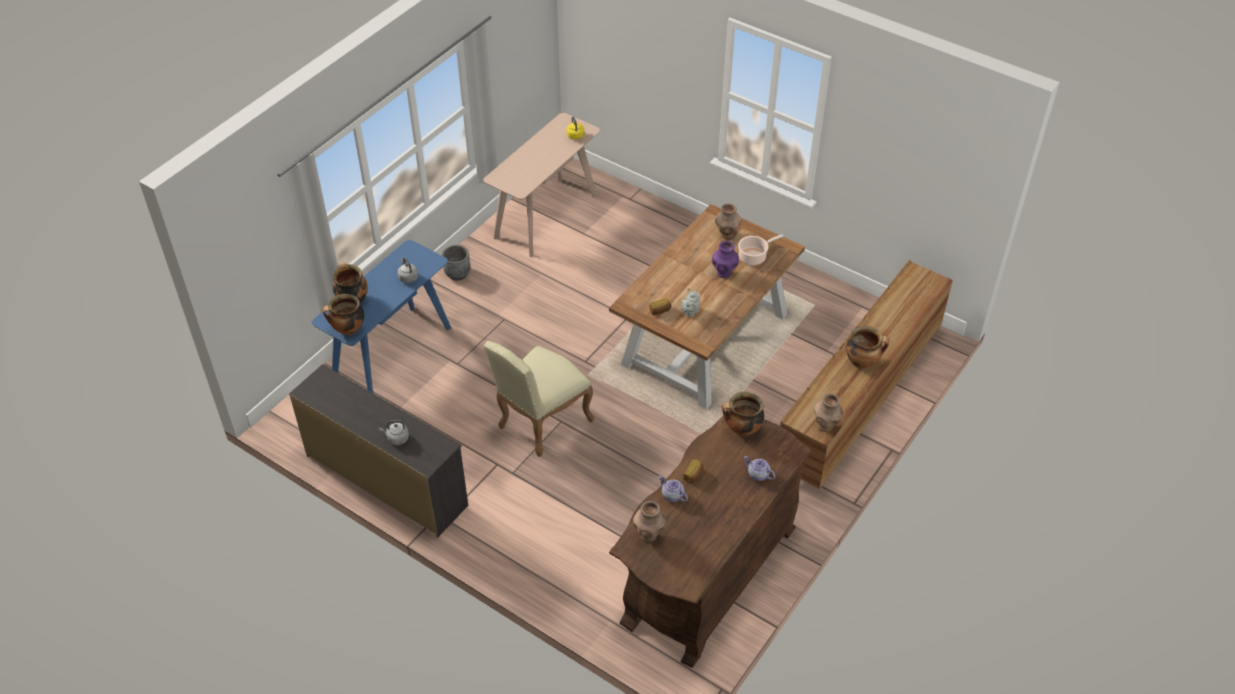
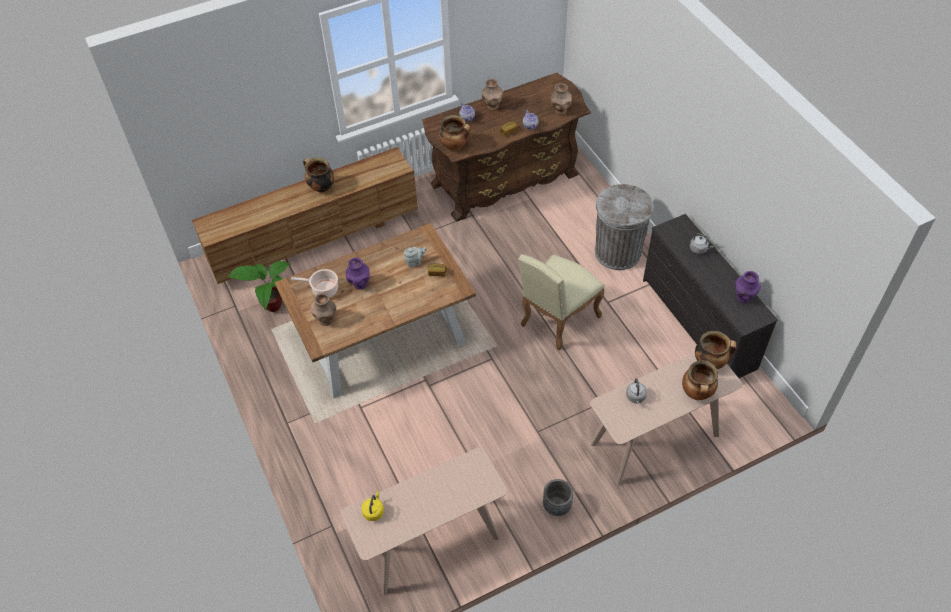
camera: 150 degrees left, 5 degrees up
blue console table [312,240,451,393] -> beige console table [590,353,742,486]
beige chair [484,341,594,457] -> beige chair turned 150 degrees clockwise [518,254,604,350]
brown vase [814,393,843,432] -> brown vase moved to [482,79,503,110]
none -> potted plant [228,261,290,312]
none -> grey trash can [595,184,654,270]
none -> purple vase [735,271,761,303]

